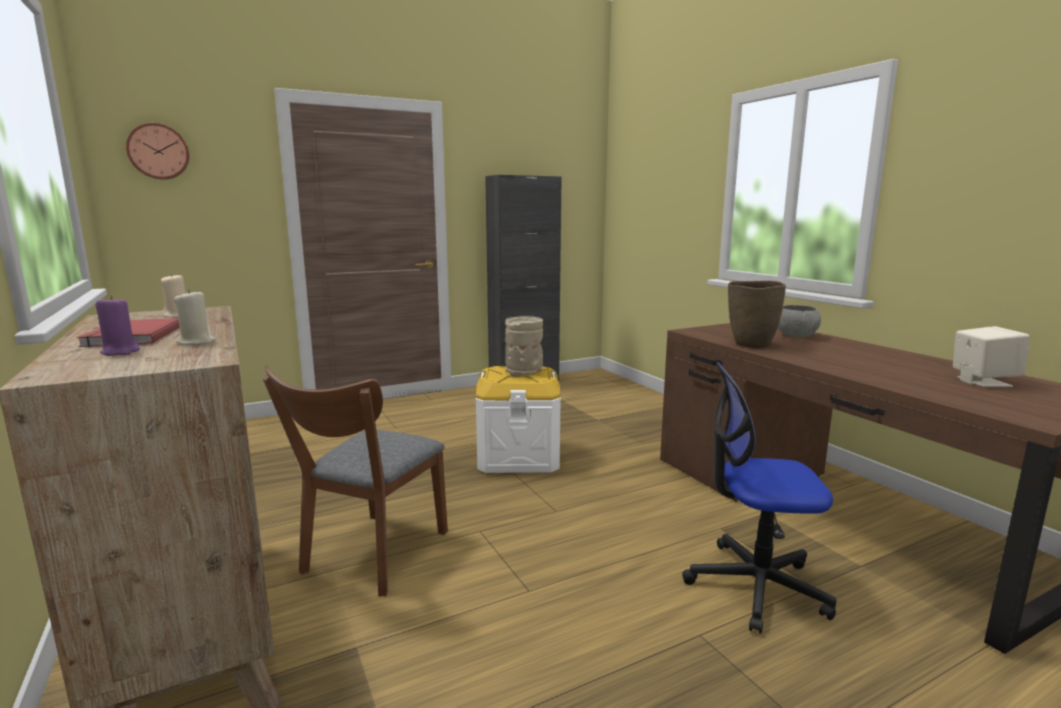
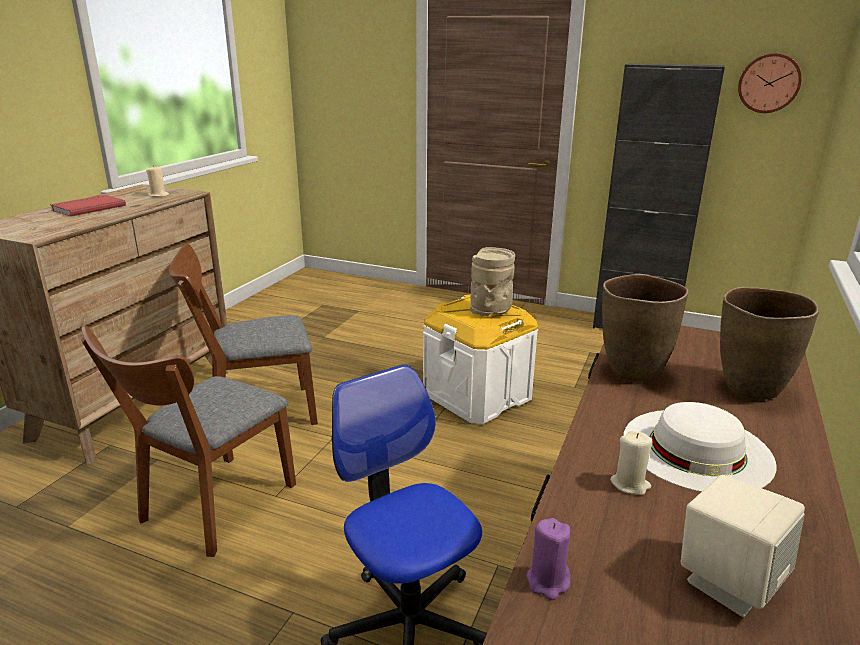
camera: 50 degrees right, 10 degrees up
purple candle [96,295,140,356] -> purple candle moved to [526,518,571,600]
wall clock [126,123,190,180] -> wall clock moved to [738,53,802,113]
beige candle [174,289,216,345] -> beige candle moved to [610,431,652,495]
grey bowl [778,305,821,337] -> brown vase [720,287,819,400]
none -> brown chair [81,325,296,557]
none -> white hat [623,402,776,492]

